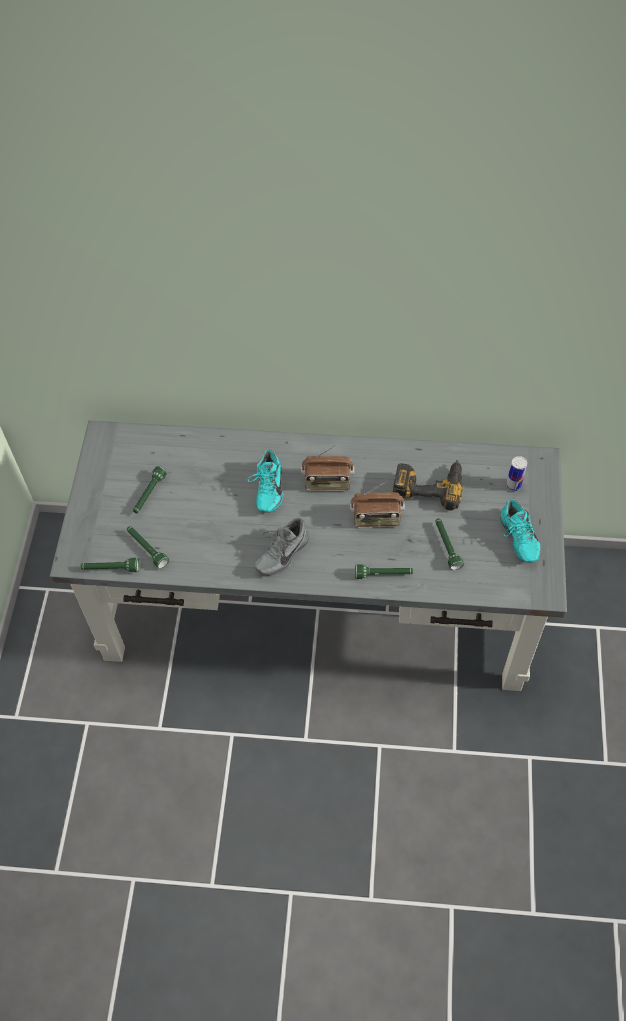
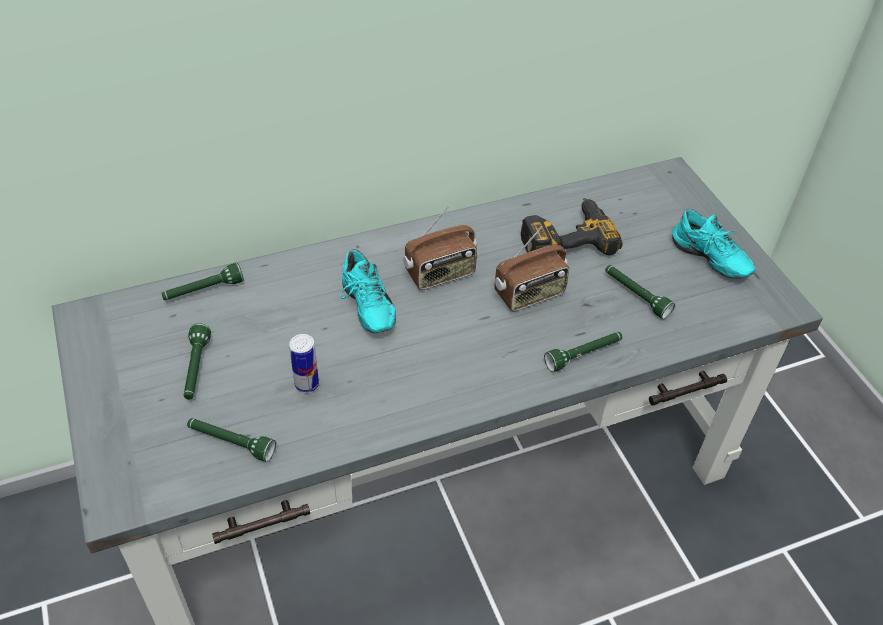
camera: 30 degrees left, 10 degrees down
green flashlight [81,558,139,572] -> green flashlight moved to [161,263,244,300]
grey shoe [255,518,309,575] -> none
can [506,456,527,491] -> can moved to [289,334,319,393]

